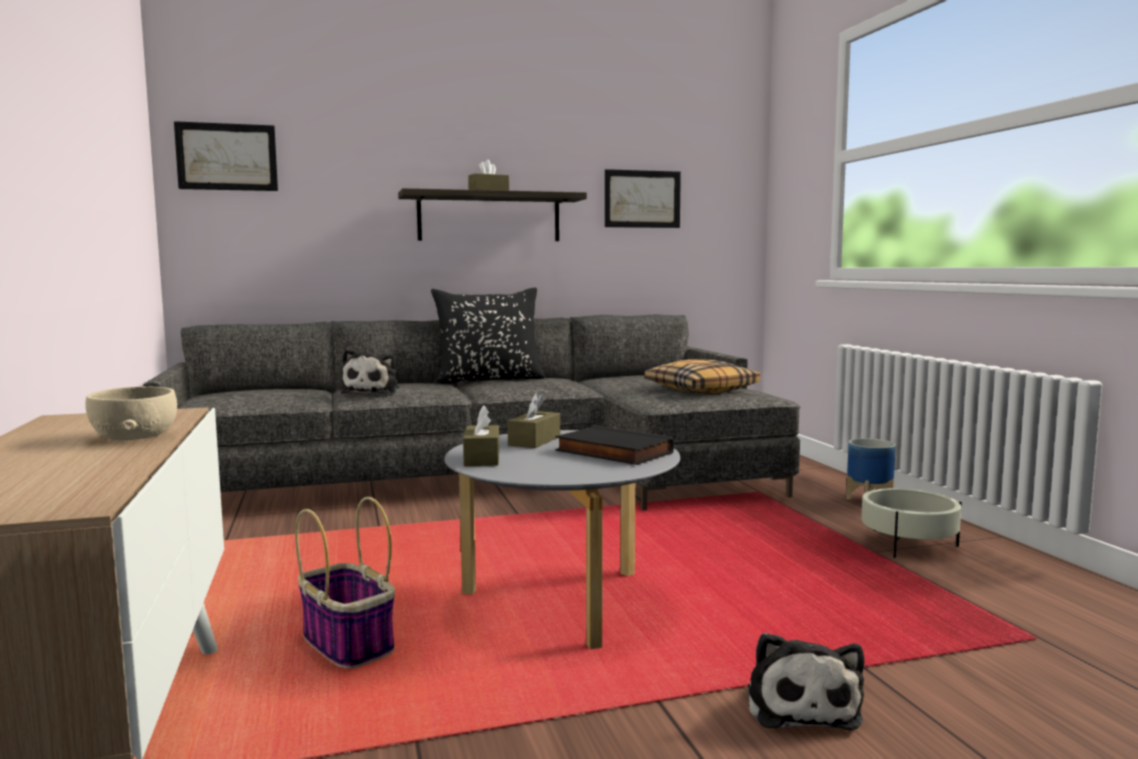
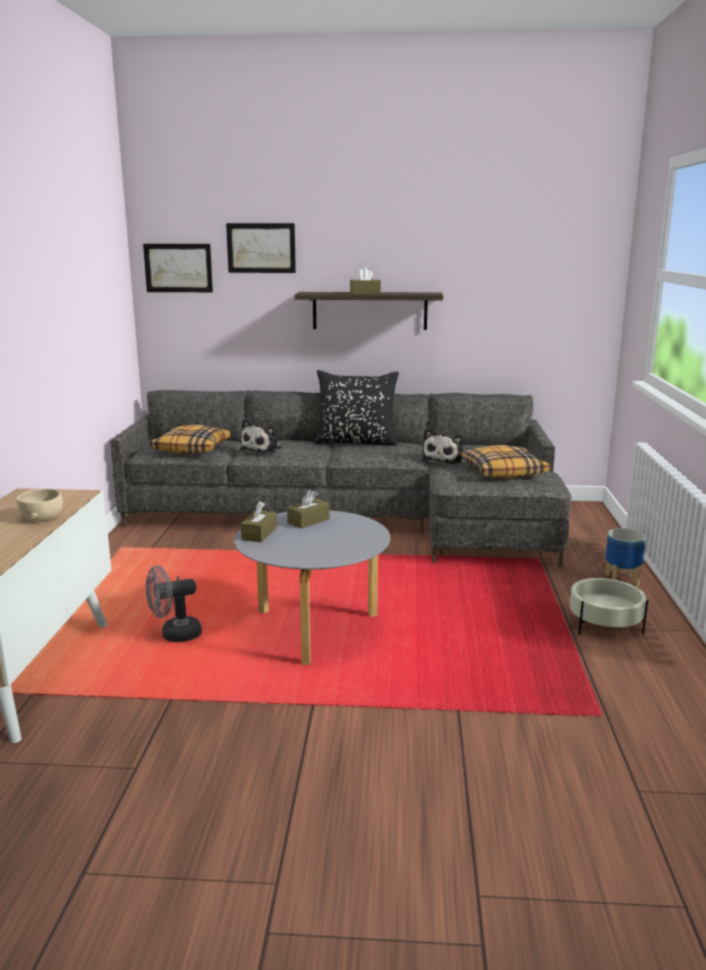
camera: 20 degrees right, 10 degrees up
basket [295,497,395,669] -> grey fan [146,566,202,642]
black book [555,426,674,465] -> none
picture [605,169,681,228] -> picture moved to [226,223,296,273]
plush toy [748,633,865,731] -> plush toy moved to [421,428,463,464]
none -> pillow [150,425,231,454]

